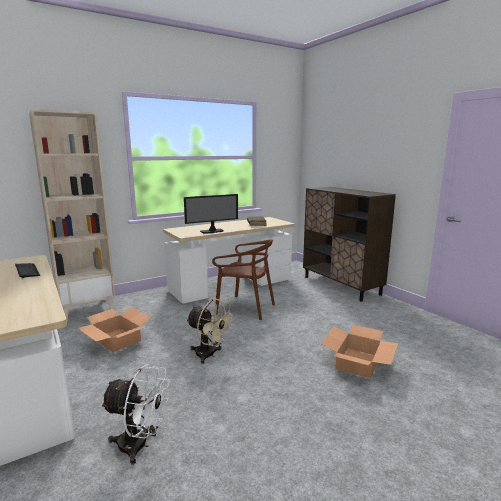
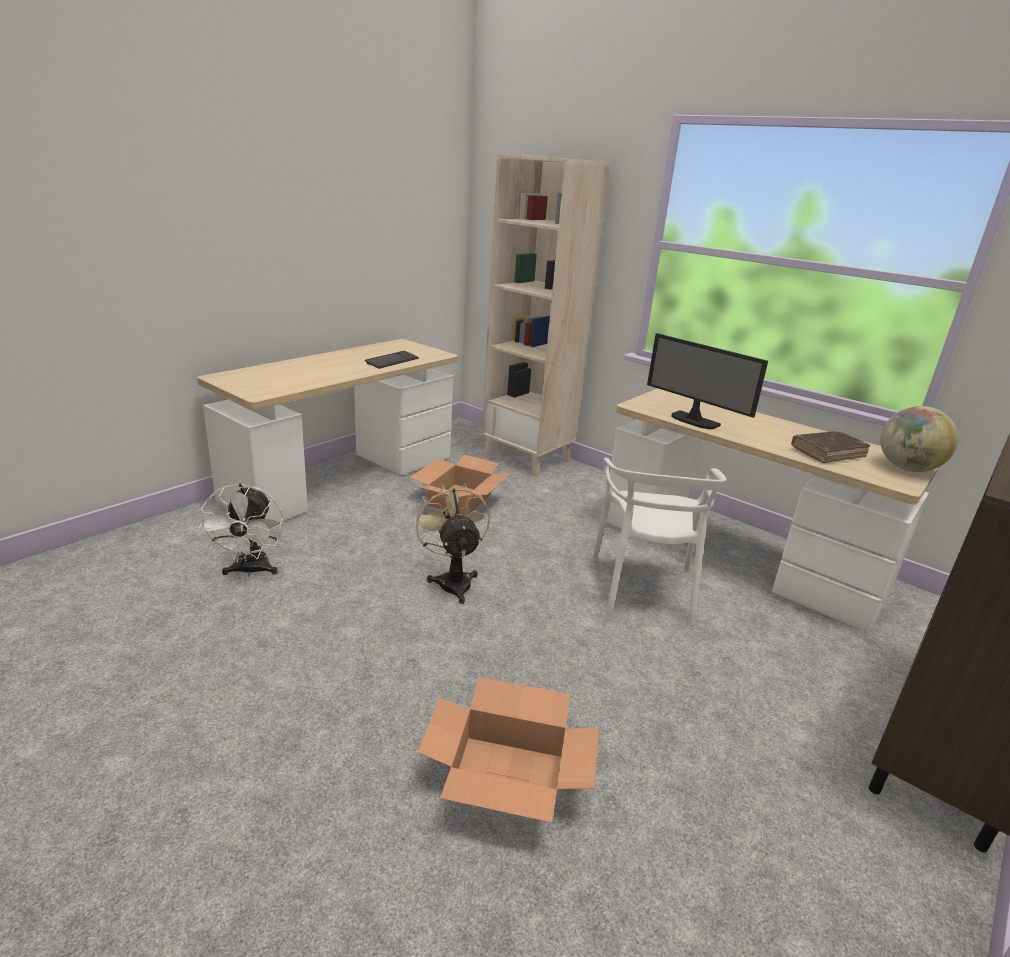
camera: 70 degrees right, 10 degrees up
beige fan [186,299,233,364] -> beige fan turned 150 degrees clockwise [414,484,490,604]
brown chair [212,239,275,320] -> white chair [592,458,727,625]
none -> globe [880,406,958,472]

